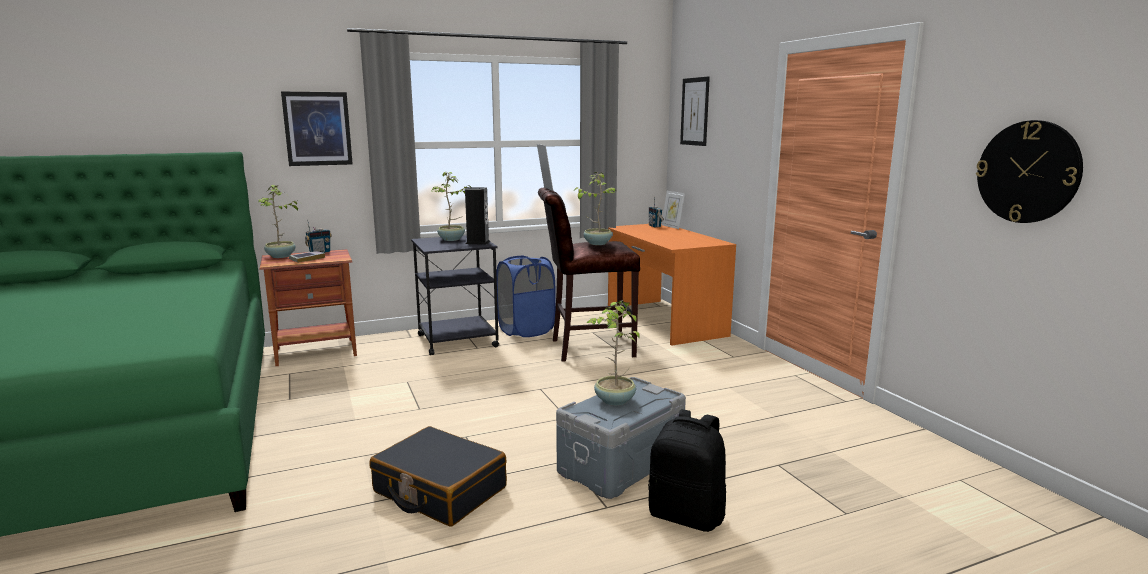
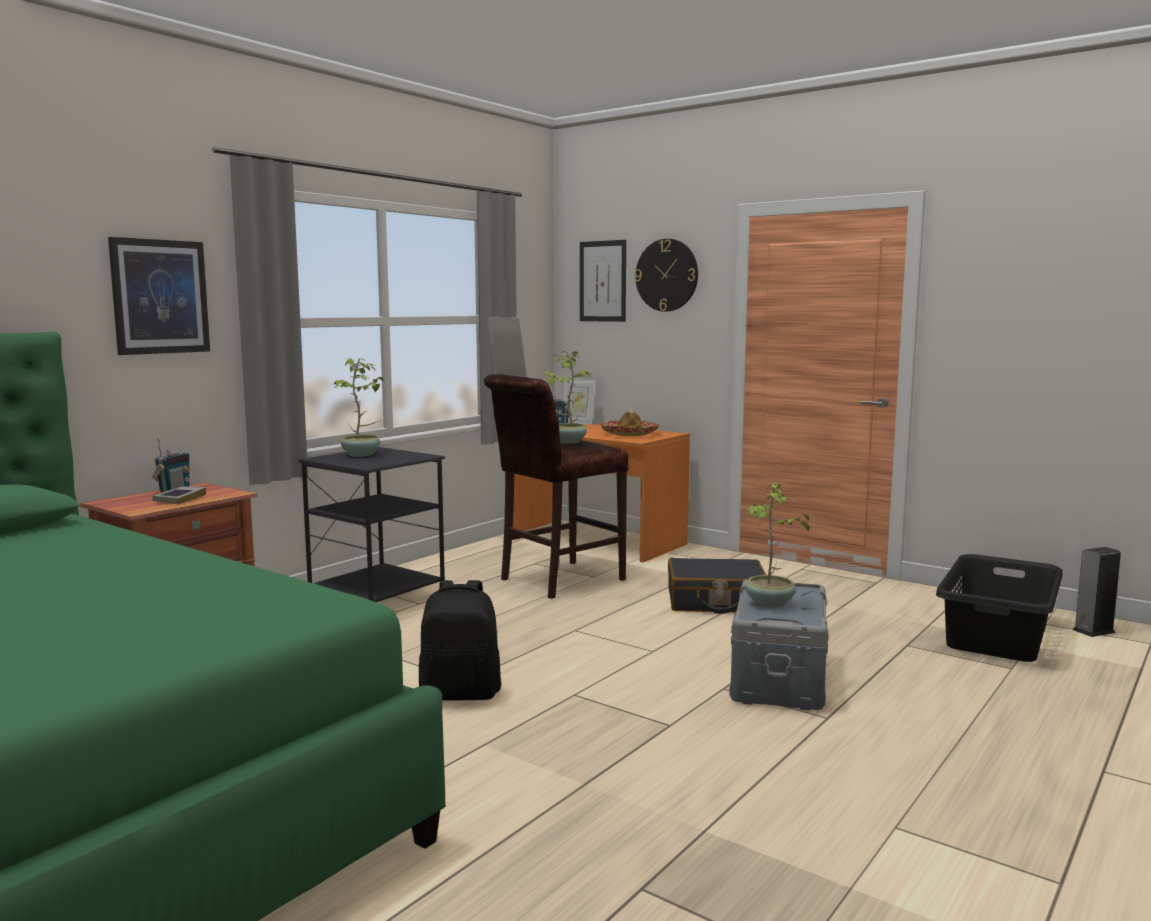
camera: 30 degrees left, 5 degrees down
potted plant [258,184,298,258] -> none
black suitcase [369,426,507,527] -> black suitcase moved to [668,558,766,614]
speaker [465,187,490,245] -> speaker moved to [1072,547,1121,637]
blue laundry basket [496,255,556,337] -> none
black backpack [648,409,726,532] -> black backpack moved to [419,580,501,701]
wall clock [976,120,1083,223] -> wall clock moved to [635,239,698,312]
none -> hat [600,411,660,436]
none -> black laundry basket [936,554,1063,662]

